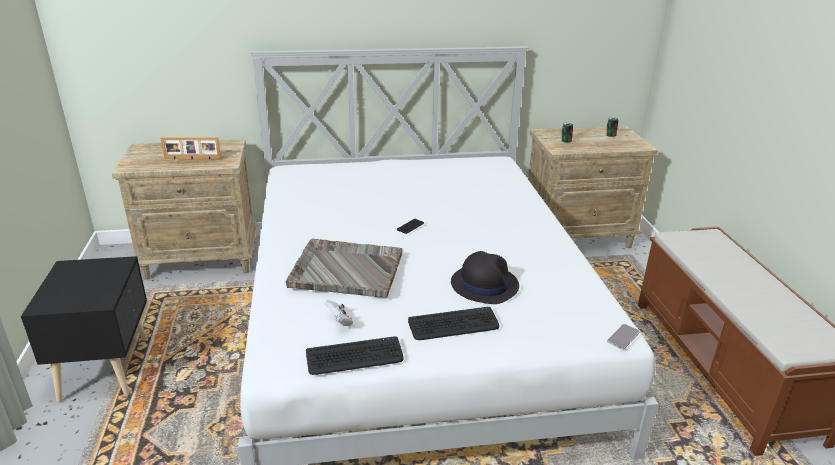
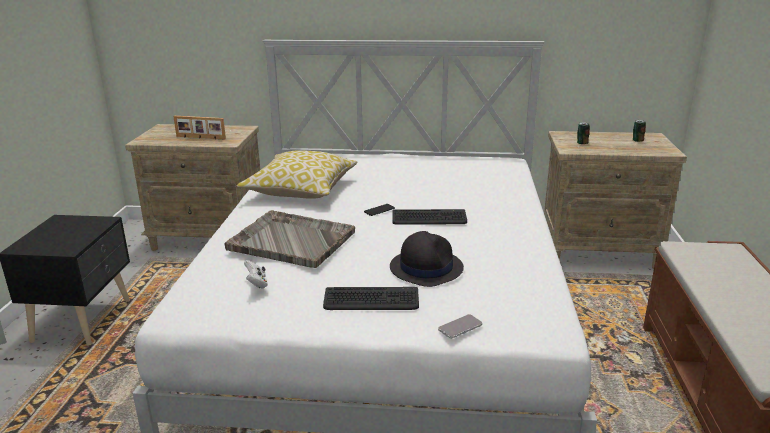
camera: 15 degrees right, 5 degrees down
keyboard [306,336,404,375] -> keyboard moved to [393,209,467,225]
phone [607,324,640,349] -> phone moved to [438,314,482,338]
none -> pillow [237,150,358,199]

